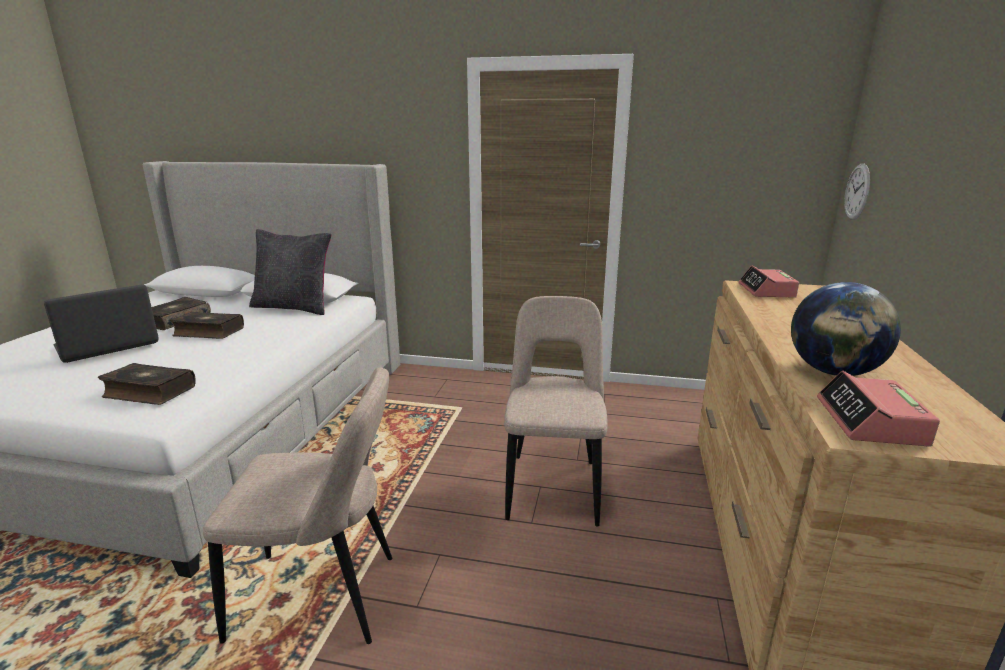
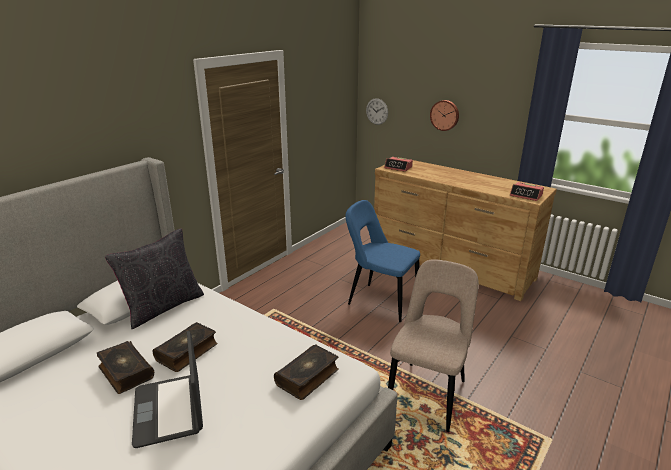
camera: 65 degrees left, 5 degrees up
beige chair [504,296,608,526] -> blue chair [345,200,420,322]
globe [791,282,901,376] -> none
none -> wall clock [430,100,459,131]

